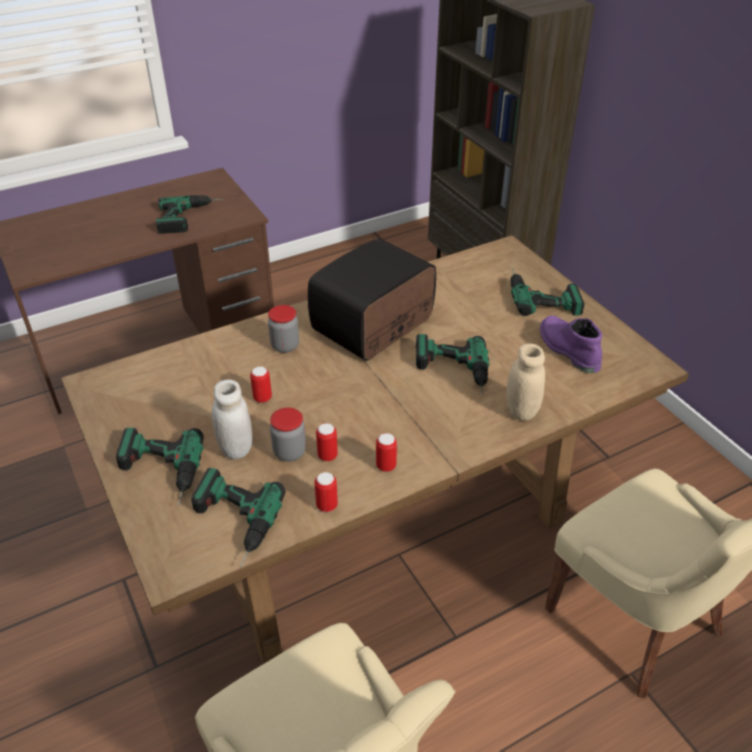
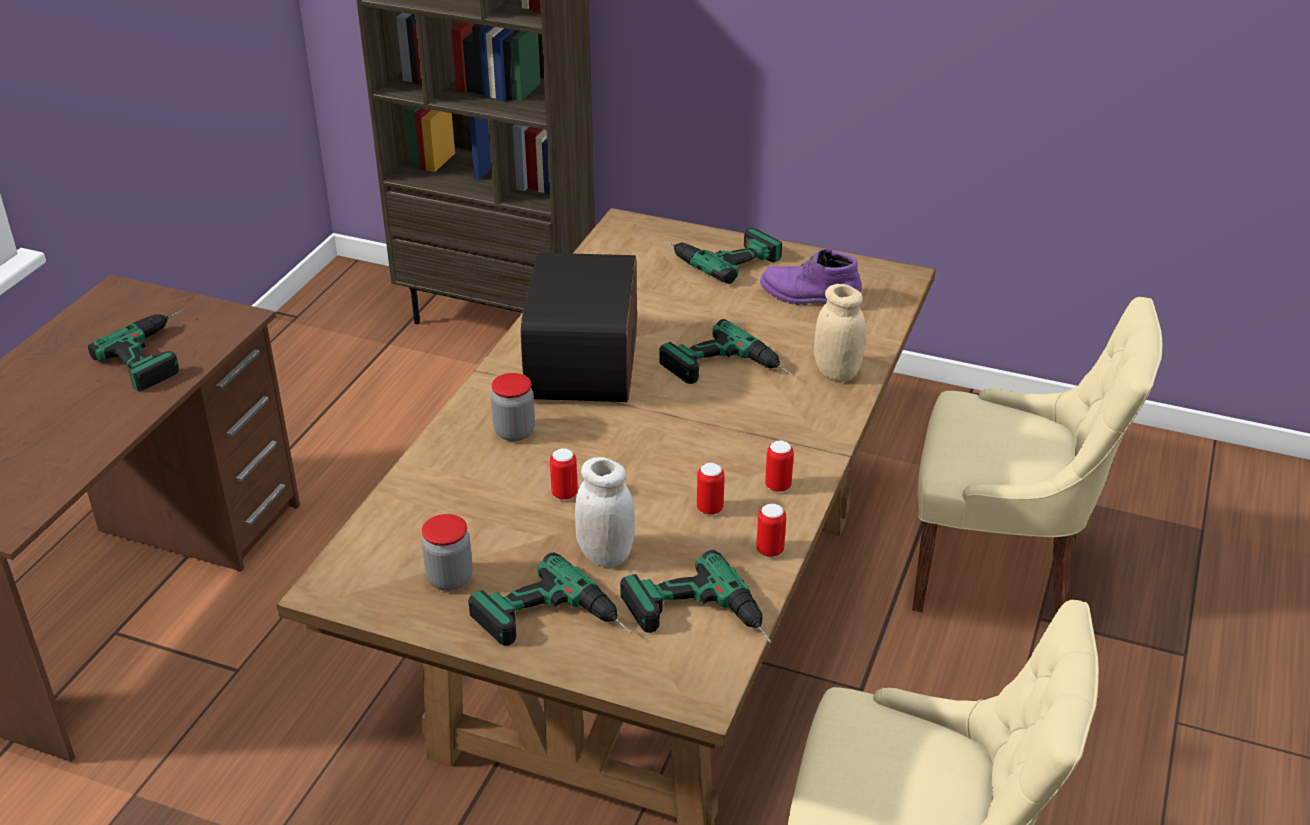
camera: 40 degrees left, 5 degrees down
jar [270,407,306,462] -> jar moved to [421,514,473,591]

